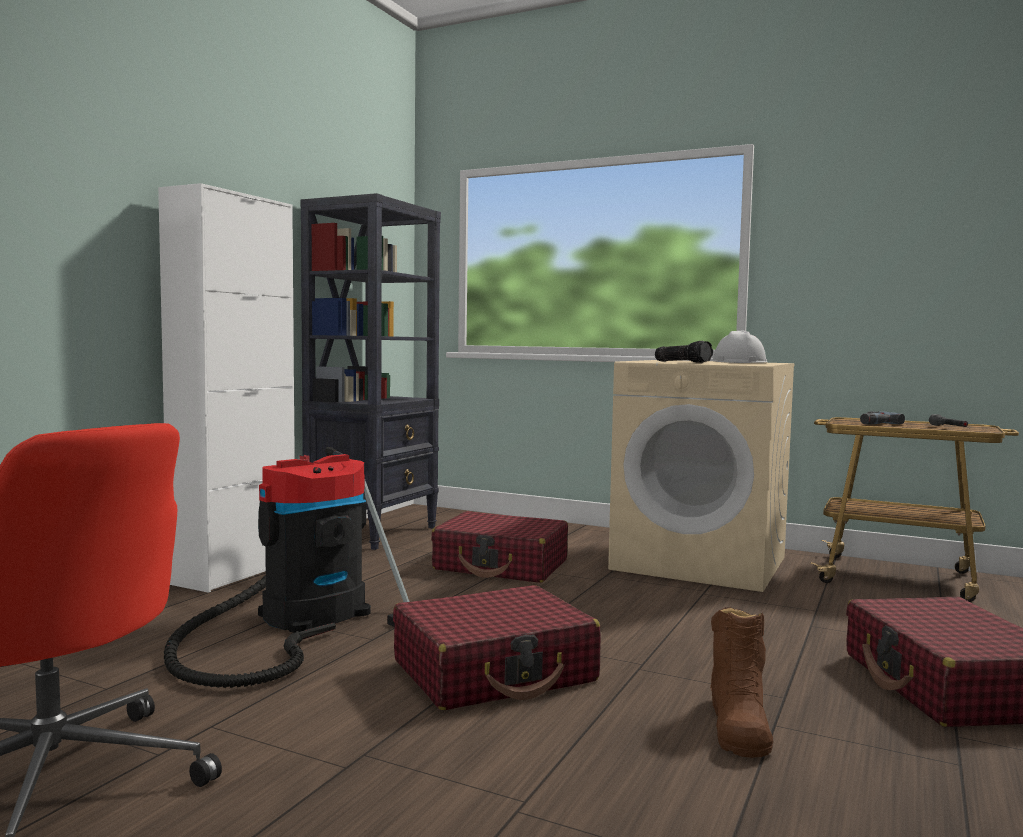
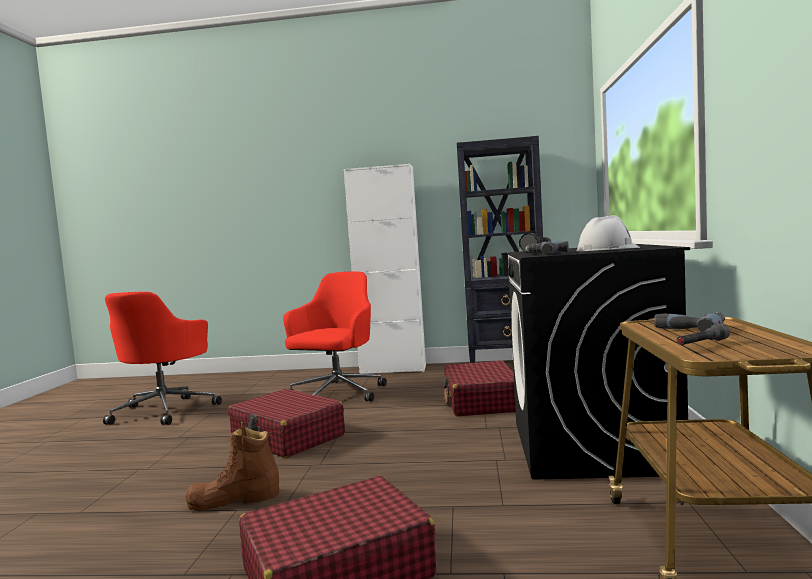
camera: 70 degrees right, 0 degrees up
vacuum cleaner [164,447,410,688] -> red office chair [283,271,387,402]
beige washing machine [608,360,795,592] -> black washing machine [508,244,690,480]
none -> power drill [525,241,569,255]

